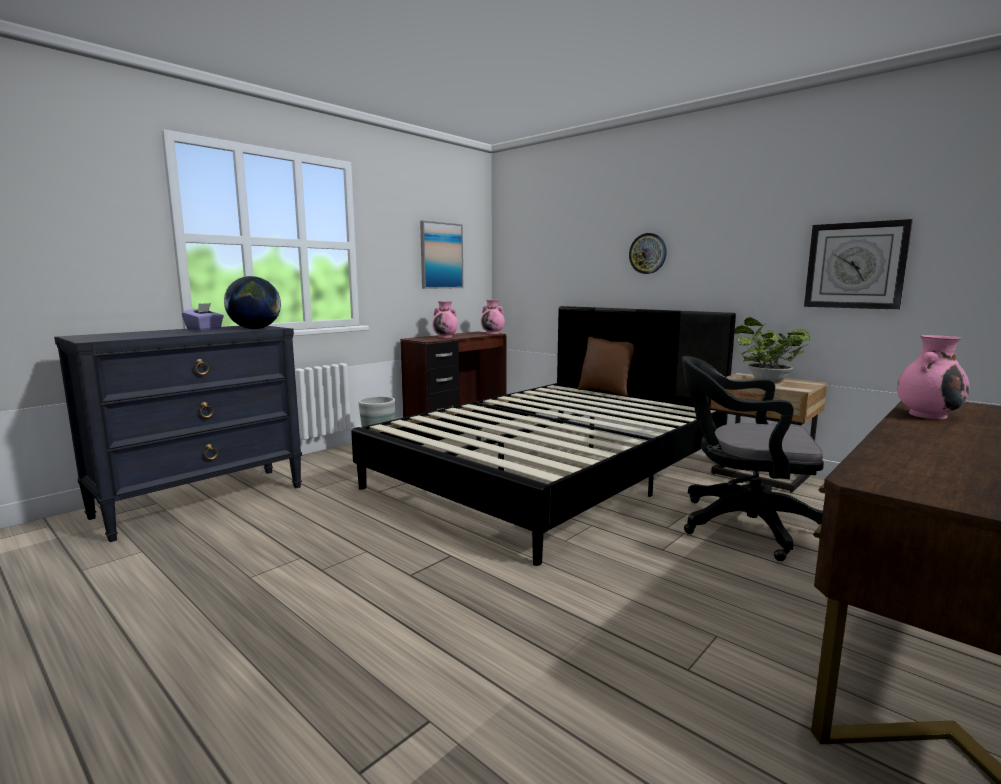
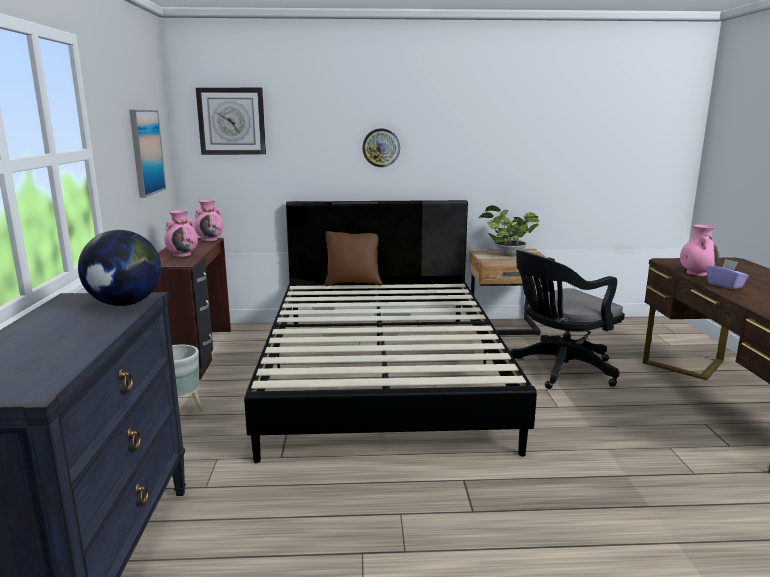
camera: 45 degrees left, 5 degrees up
purple tissue box [182,303,224,330] -> purple tissue box moved to [706,259,749,289]
wall clock [804,219,913,310] -> wall clock moved to [196,87,266,155]

